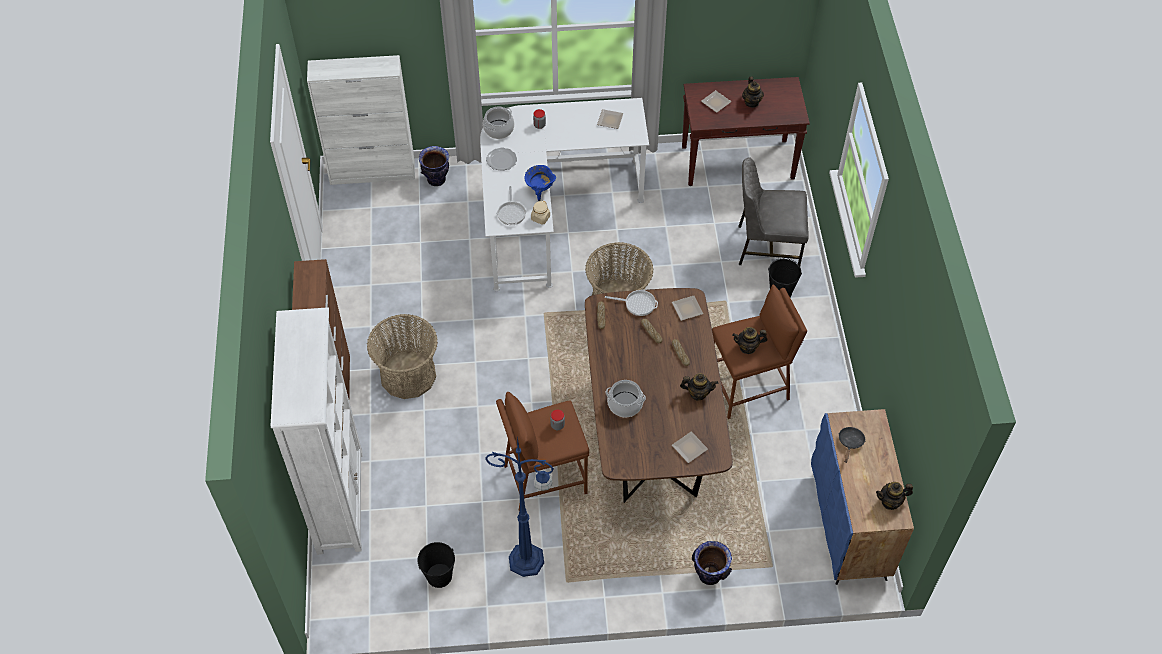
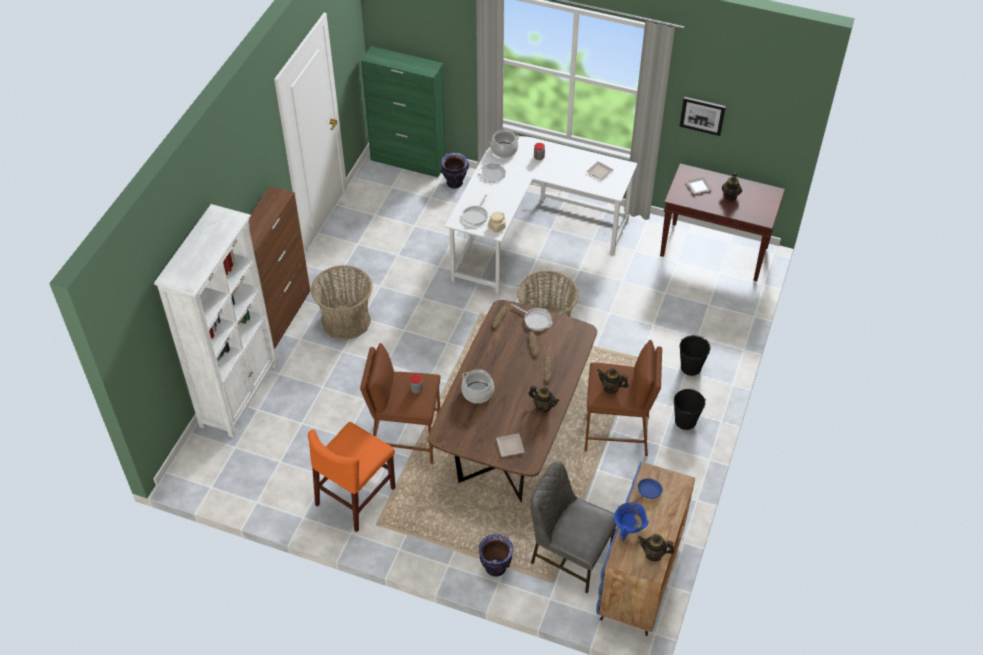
camera: 25 degrees right, 5 degrees down
white cabinet [307,55,415,185] -> green cabinet [361,46,446,177]
black bucket [417,542,455,588] -> black bucket moved to [674,389,706,430]
blue floor lamp [485,437,554,577] -> orange chair [308,422,395,532]
blue cooking pot [524,165,556,201] -> blue cooking pot moved to [614,502,649,541]
plate [672,296,703,321] -> none
grey chair [738,157,809,266] -> grey chair moved to [530,461,617,593]
black frying pan [838,427,865,463] -> blue frying pan [632,478,663,503]
none -> picture [680,97,726,136]

